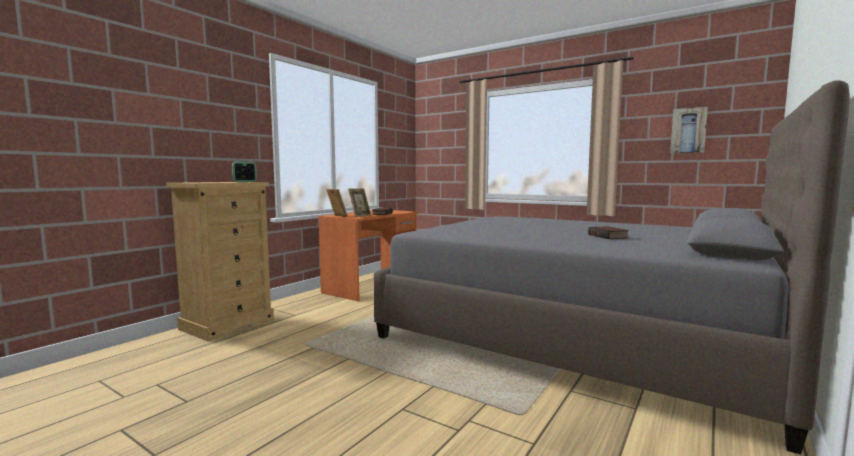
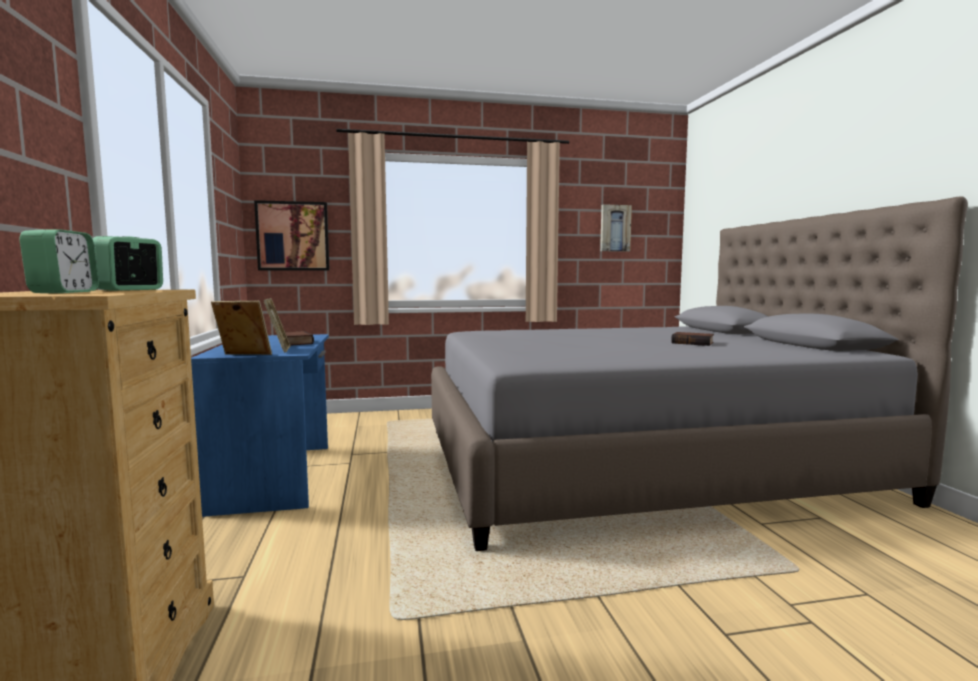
camera: 45 degrees left, 0 degrees up
orange desk [318,210,419,301] -> blue desk [191,334,329,517]
none -> alarm clock [19,229,99,293]
none -> picture [254,200,330,271]

